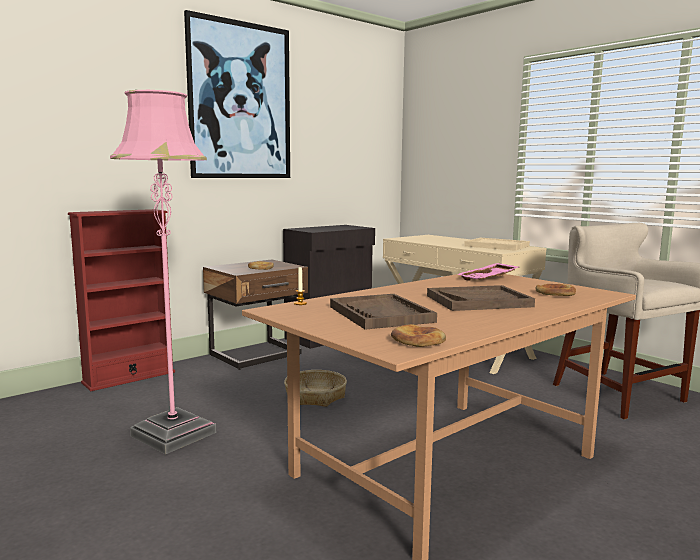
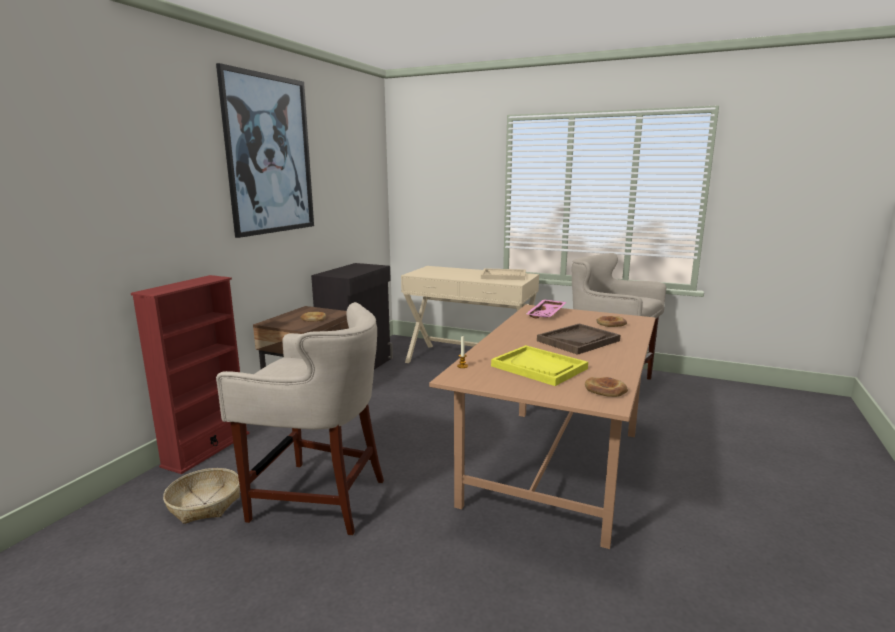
camera: 25 degrees left, 5 degrees up
pink floor lamp [110,90,216,454] -> beige stool [216,302,384,535]
basket [284,370,347,407] -> basket moved to [163,468,240,524]
brown tray [330,294,437,330] -> yellow tray [491,345,588,386]

